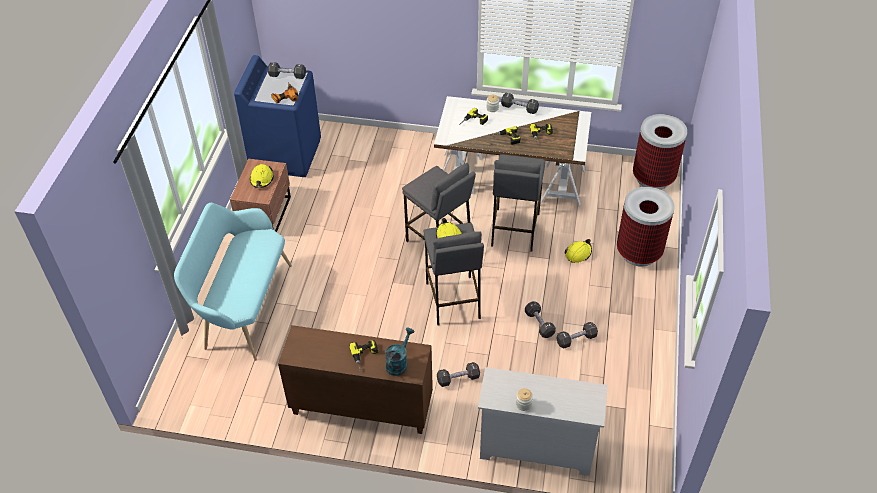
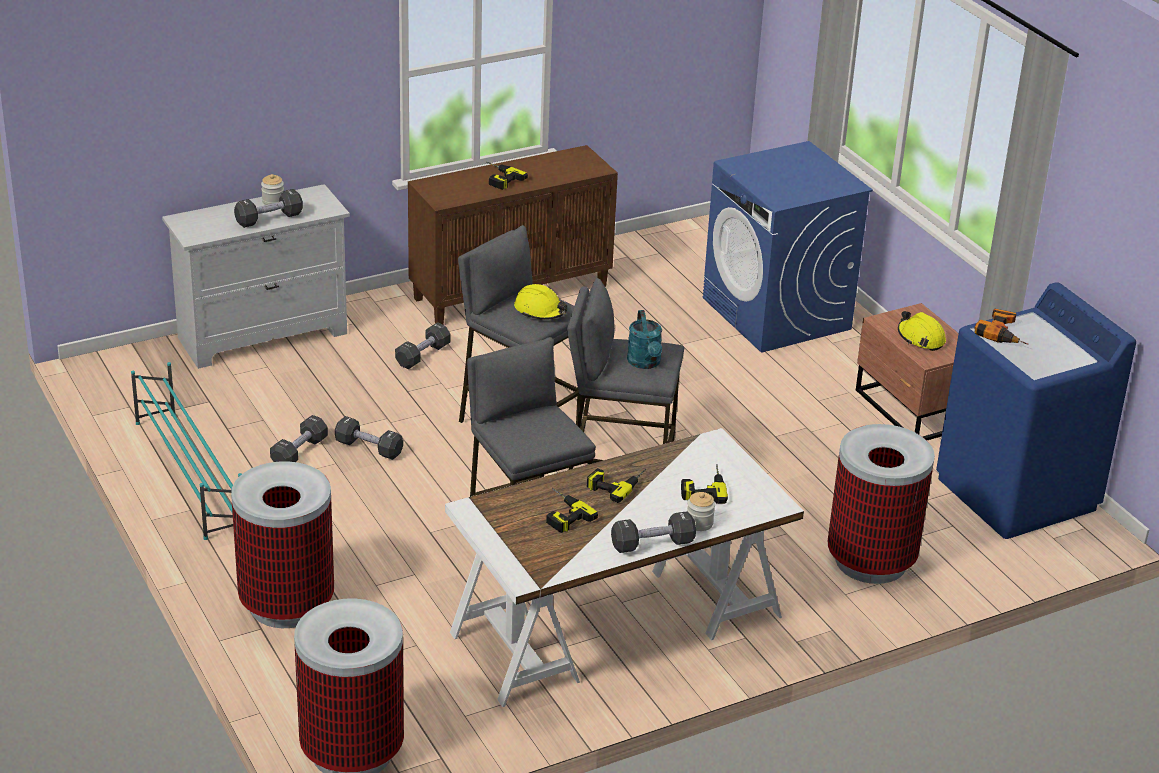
camera: 140 degrees right, 15 degrees down
turquoise bench [174,203,292,361] -> blue washing machine [703,141,873,353]
black dumbbell [268,62,306,79] -> black dumbbell moved to [234,189,303,228]
turquoise watering can [385,328,414,376] -> turquoise watering can moved to [627,310,662,369]
yellow hard hat [565,239,592,263] -> none
none -> turquoise shoe rack [131,362,242,540]
none -> trash can [828,424,935,584]

